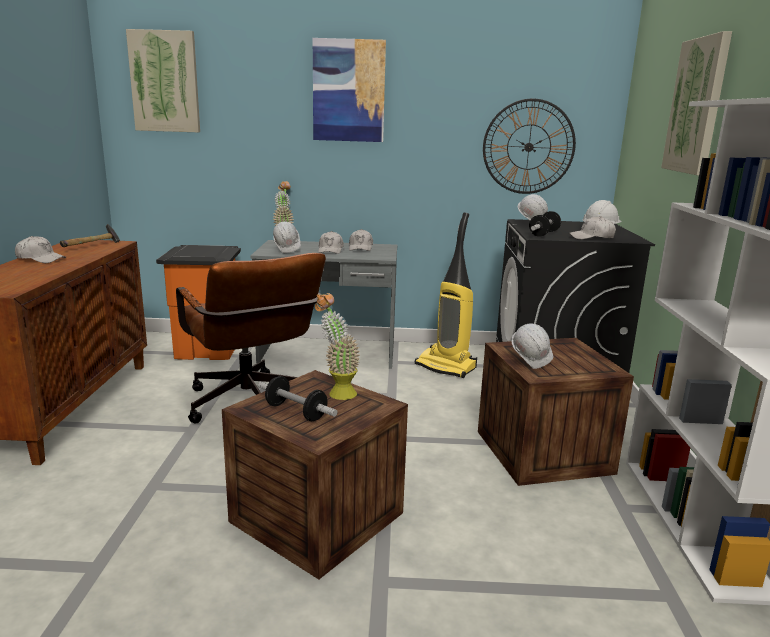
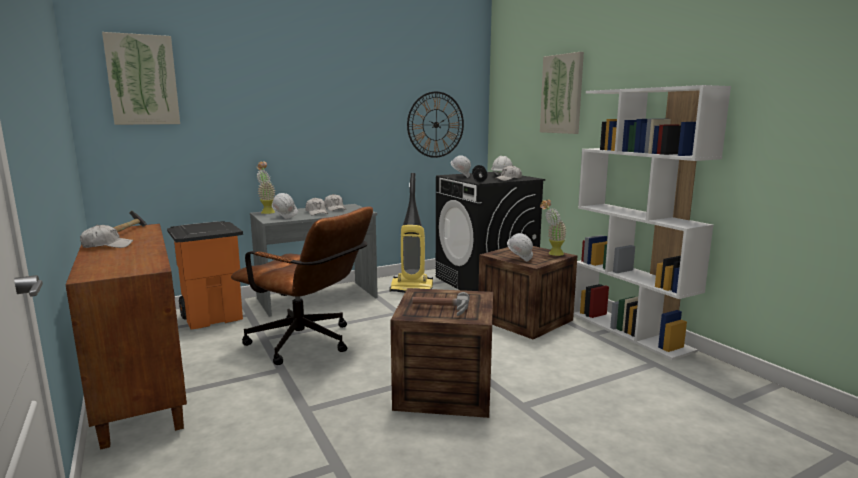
camera: 30 degrees left, 5 degrees down
dumbbell [258,376,338,421] -> hammer [412,292,470,316]
picture [313,38,386,142] -> none
potted plant [315,293,360,400] -> potted plant moved to [540,200,566,256]

